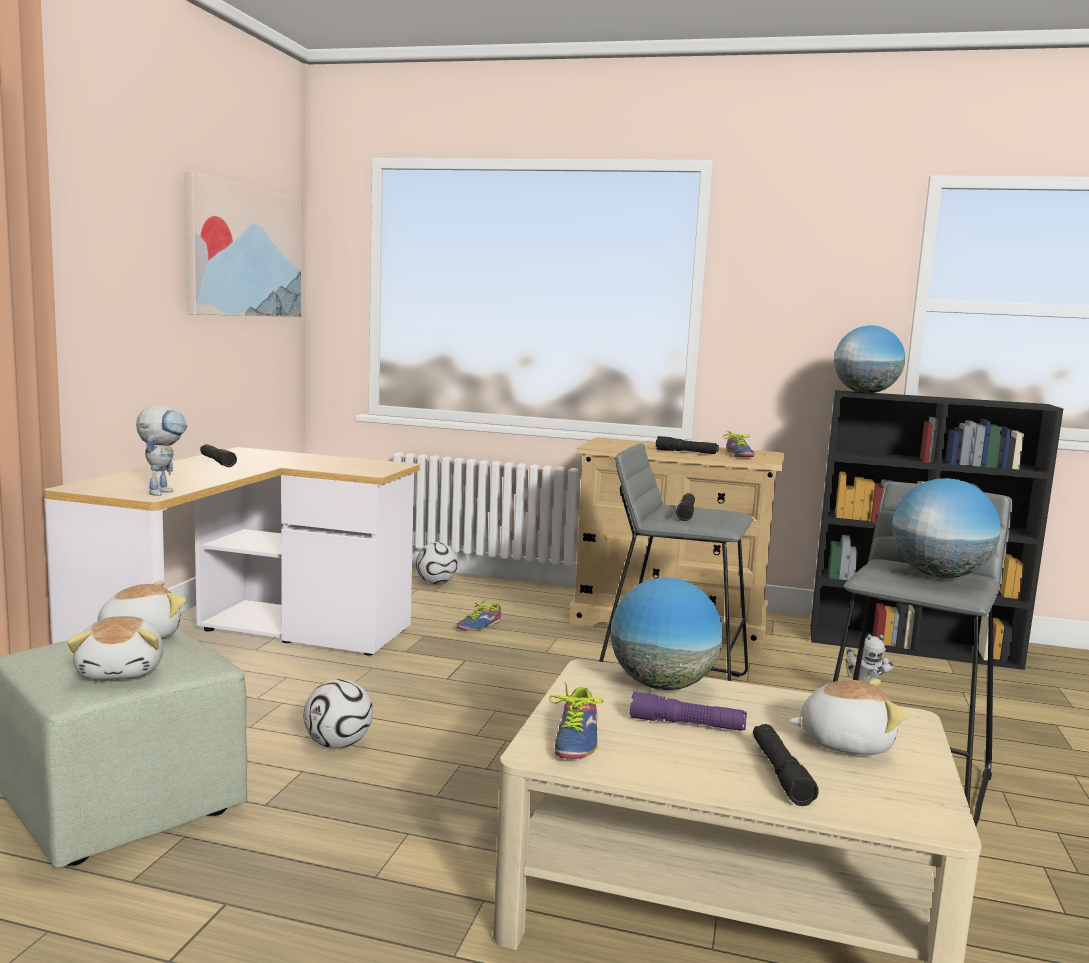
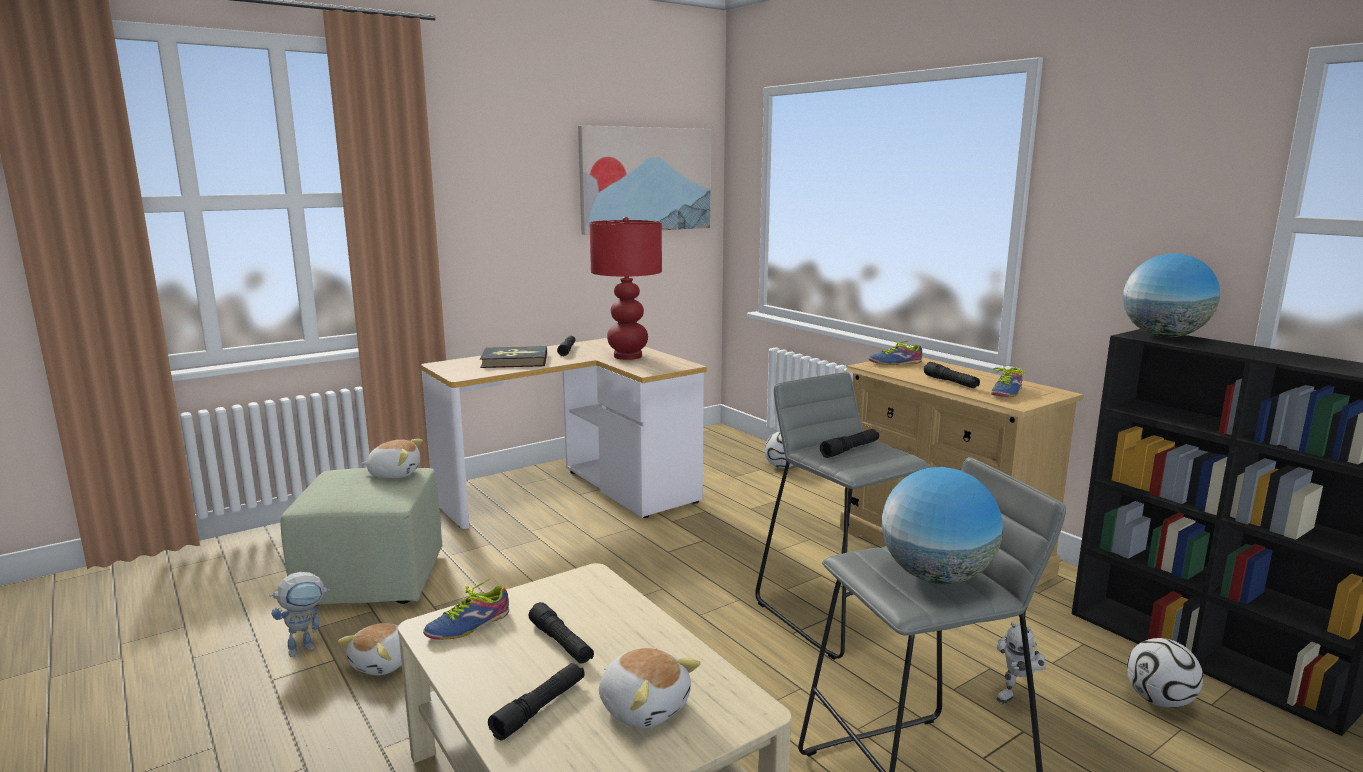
camera: 40 degrees right, 5 degrees up
plush toy [67,616,164,679] -> plush toy moved to [338,623,402,676]
toy robot [136,405,188,496] -> toy robot moved to [269,572,330,657]
football [304,679,373,749] -> football moved to [1127,638,1203,708]
shoe [457,599,501,631] -> shoe moved to [868,340,922,365]
globe [611,577,723,690] -> none
purple flashlight [630,692,747,731] -> black flashlight [529,602,594,664]
none -> book [480,346,547,368]
none -> red table lamp [590,217,662,360]

